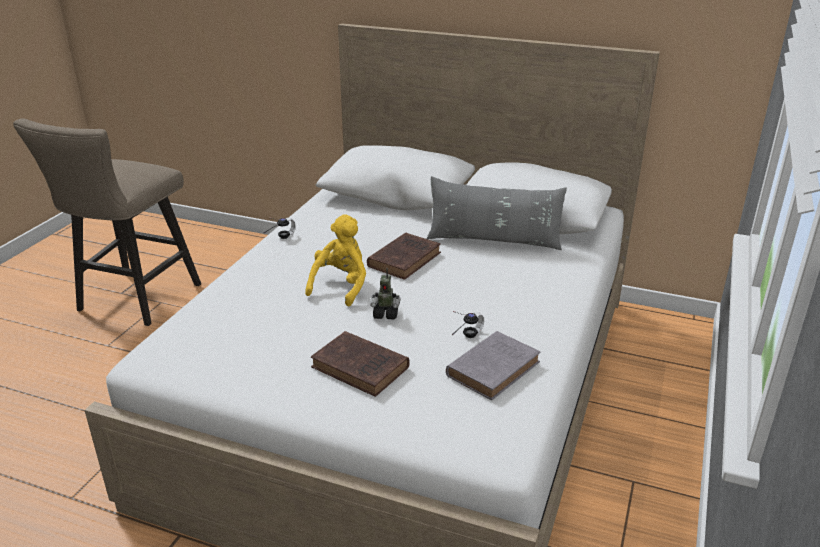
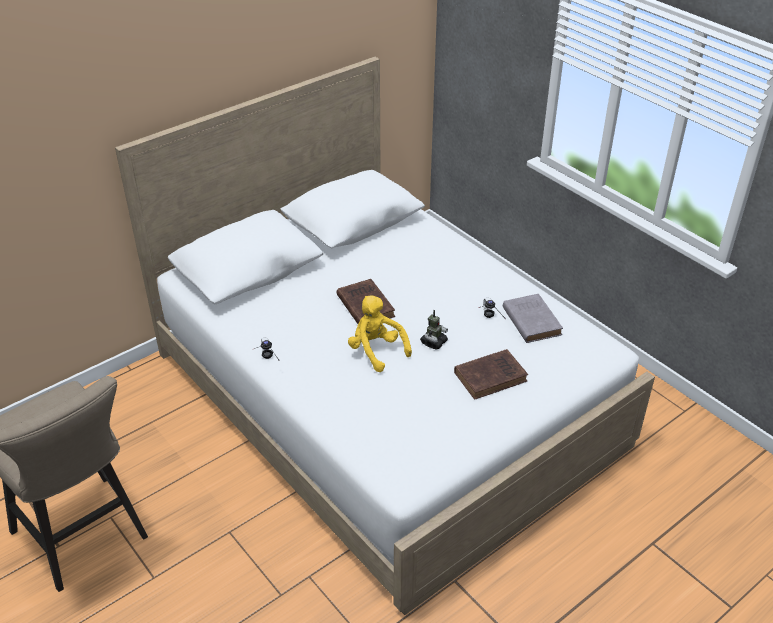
camera: 60 degrees left, 10 degrees up
grey pillow [427,176,567,250] -> none

